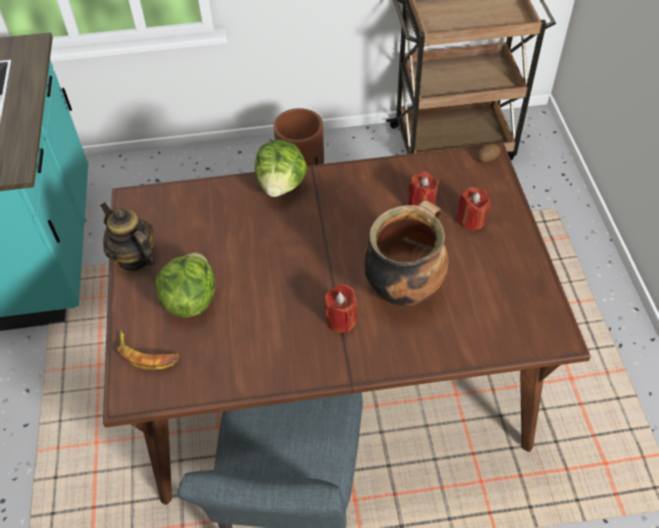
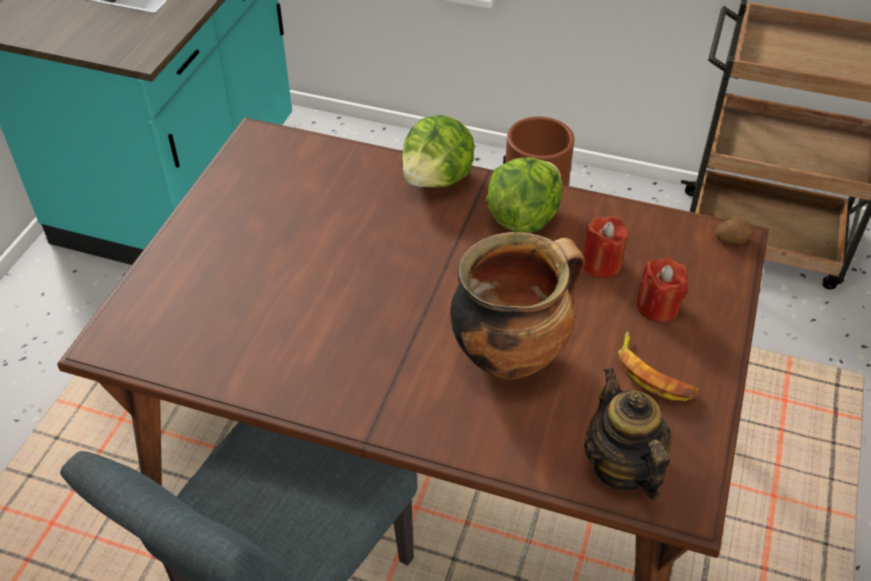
camera: 25 degrees right, 5 degrees down
teapot [100,202,155,272] -> teapot moved to [584,368,672,500]
banana [117,330,179,370] -> banana moved to [618,331,699,401]
lettuce [155,253,215,317] -> lettuce moved to [486,157,562,232]
red candle [324,284,357,333] -> none

